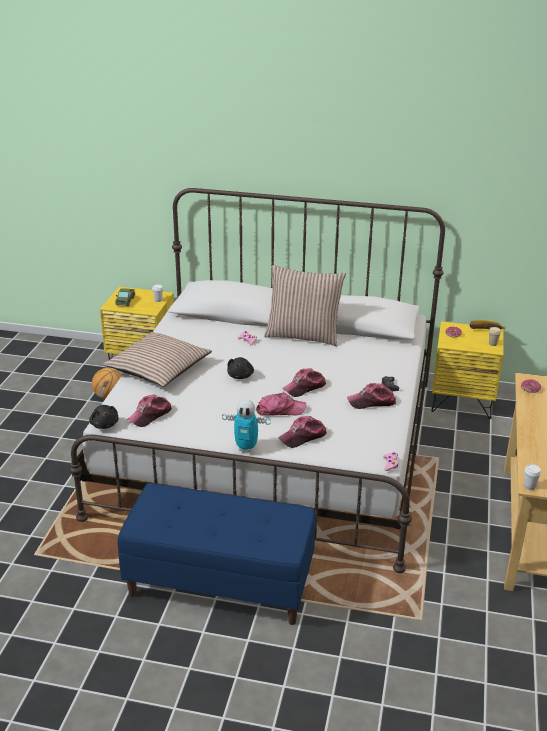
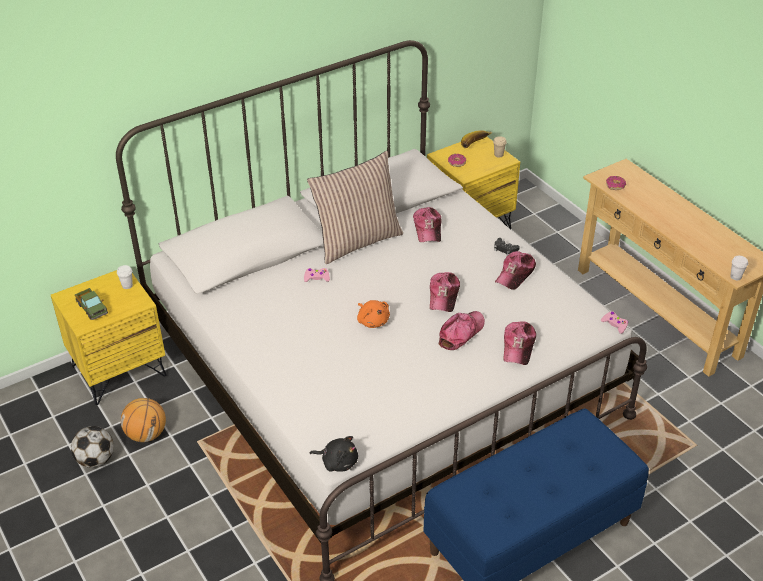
camera: 45 degrees left, 10 degrees up
pillow [103,332,212,387] -> none
cap [127,395,172,427] -> cap moved to [413,207,442,242]
toy robot [222,399,271,452] -> none
black plush toy [227,357,254,379] -> orange plush toy [357,300,390,328]
none -> football [71,426,114,468]

